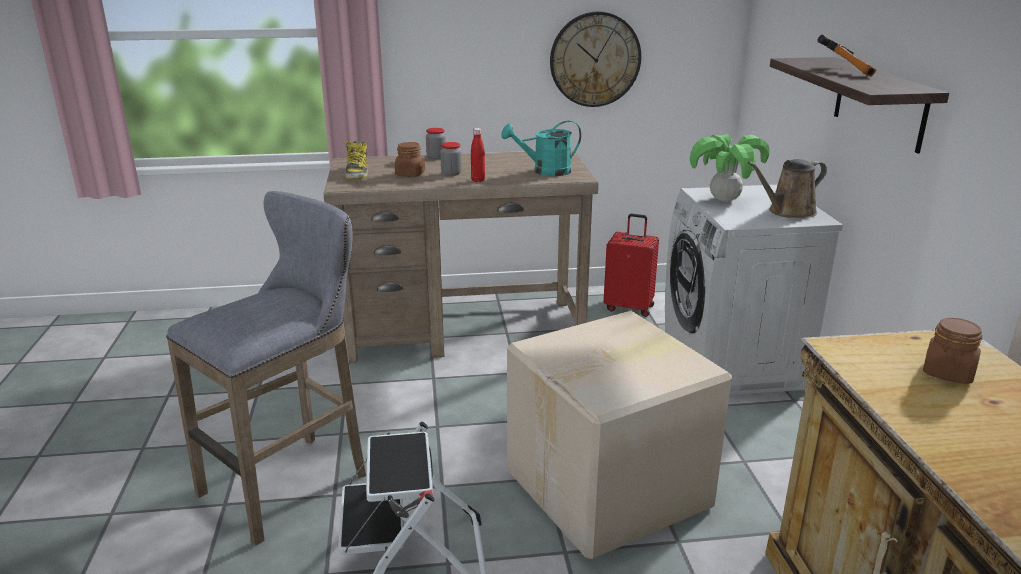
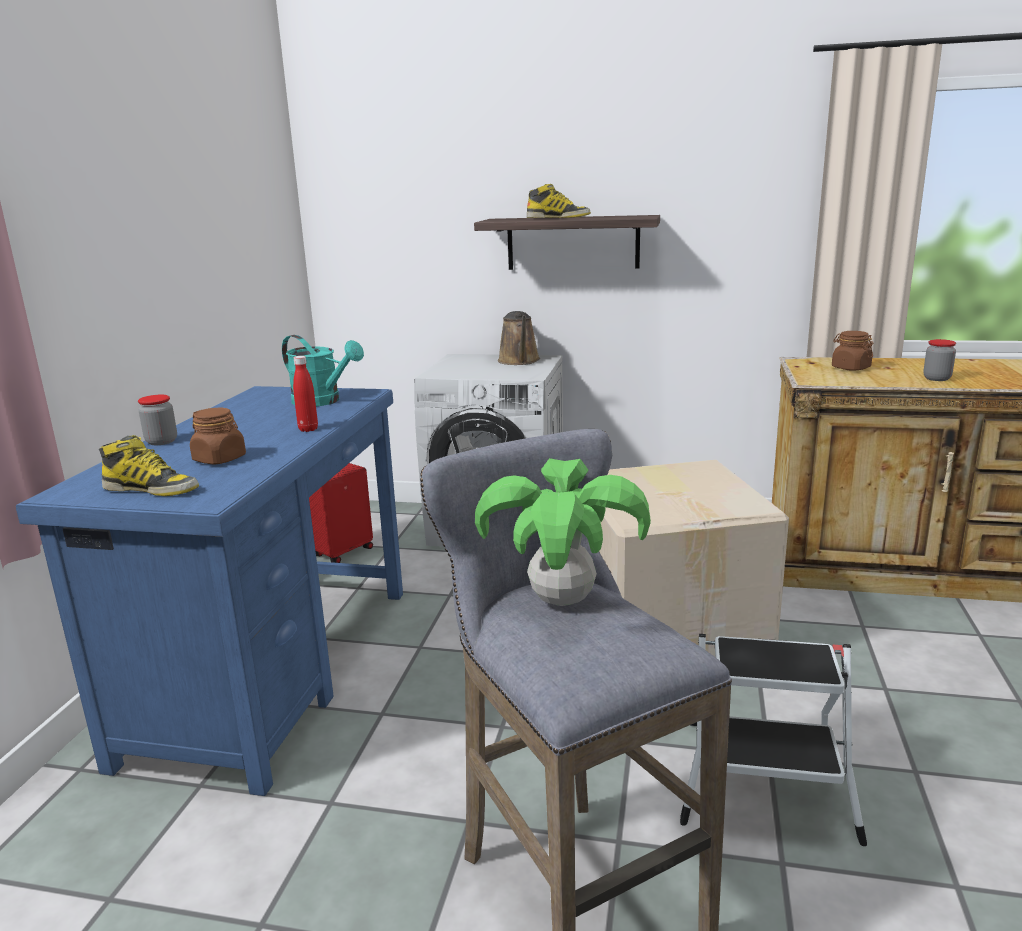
camera: 70 degrees left, 5 degrees down
brown desk [324,150,598,363] -> blue desk [16,386,403,796]
jar [440,142,462,176] -> jar moved to [923,339,956,381]
turquoise watering can [501,121,581,176] -> turquoise watering can turned 60 degrees counterclockwise [282,335,364,406]
wall clock [550,11,641,107] -> none
potted plant [690,134,769,202] -> potted plant moved to [475,458,651,606]
hammer [817,35,876,77] -> boot [526,184,591,218]

